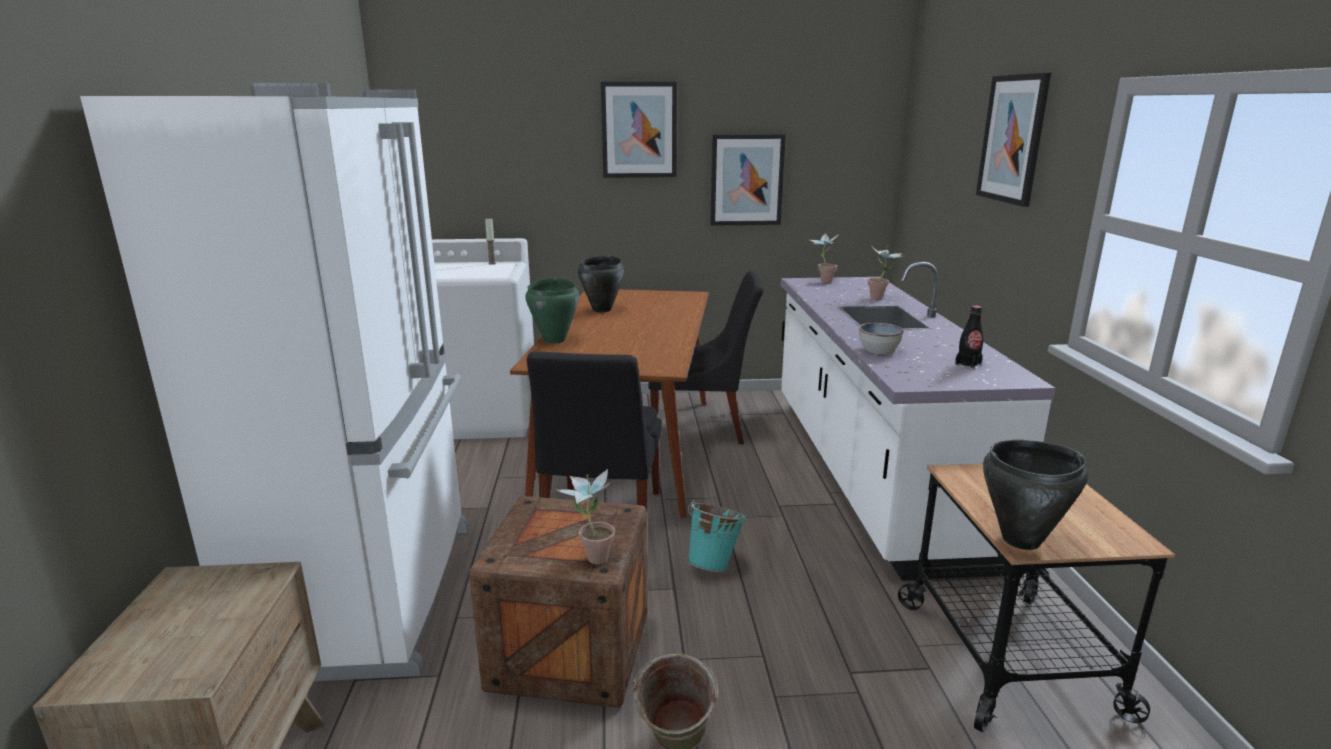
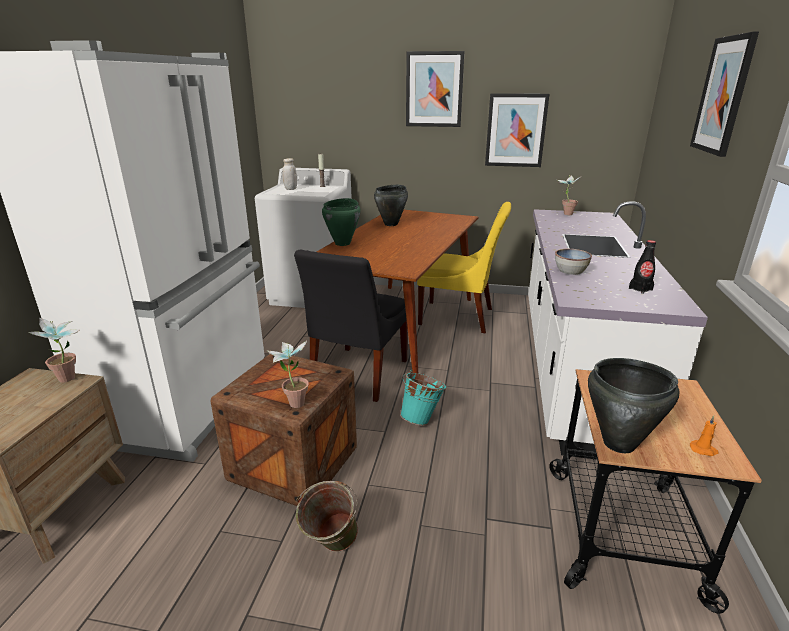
camera: 15 degrees right, 5 degrees up
black chair [648,271,764,445] -> yellow chair [417,202,511,333]
potted plant [867,247,905,300] -> potted plant moved to [29,317,79,383]
none -> white jar [282,158,297,190]
none -> orange candle [690,416,718,456]

